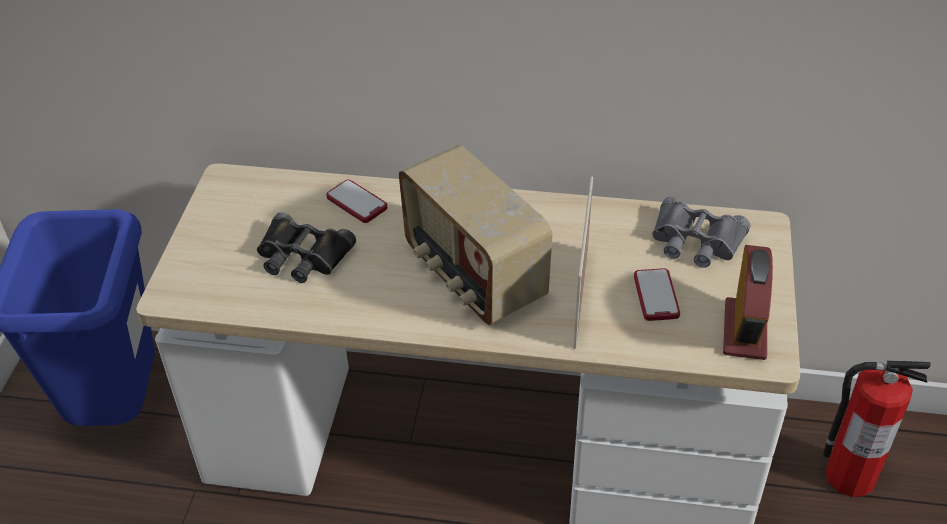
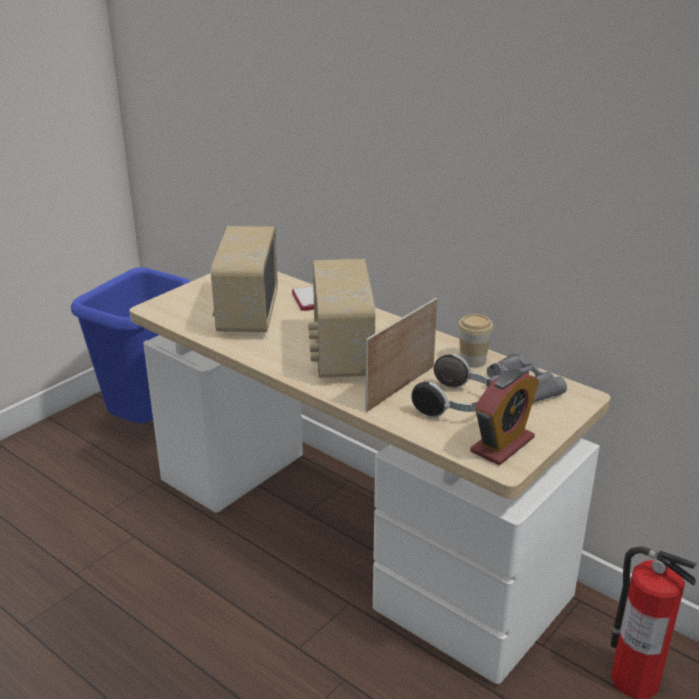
camera: 30 degrees right, 15 degrees down
black binoculars [257,212,356,283] -> radio [211,226,278,333]
phone [634,268,680,321] -> headphones [411,353,493,418]
none -> cup [458,314,493,368]

